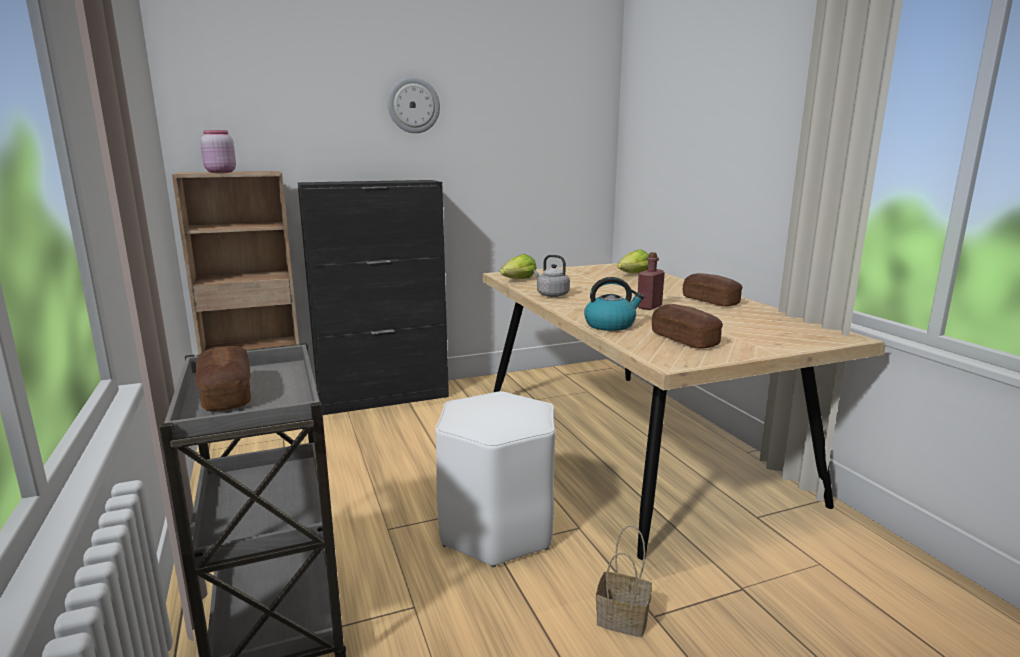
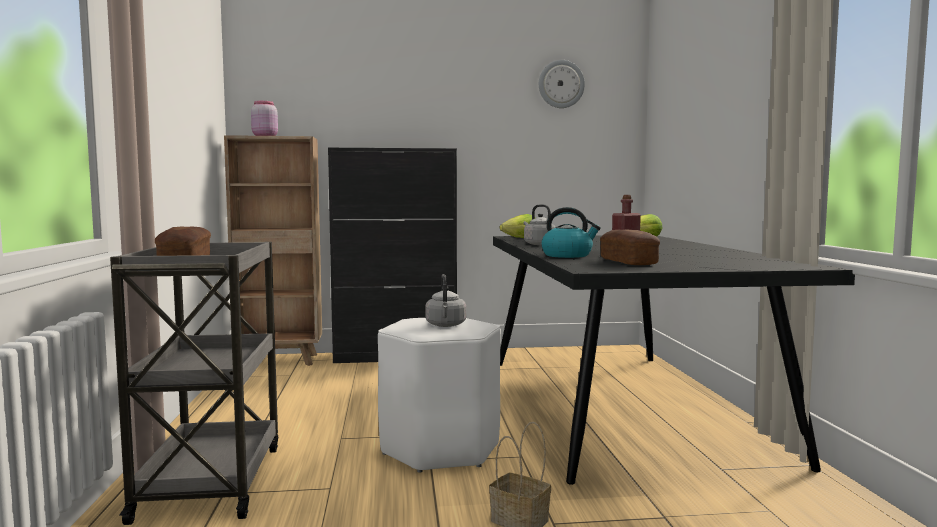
camera: 15 degrees right, 10 degrees down
wall clock [388,77,440,133] -> wall clock moved to [539,60,585,108]
beige dining table [483,263,886,560] -> black dining table [493,235,855,485]
bread [683,273,742,306] -> none
none -> grey kettle [425,274,466,327]

